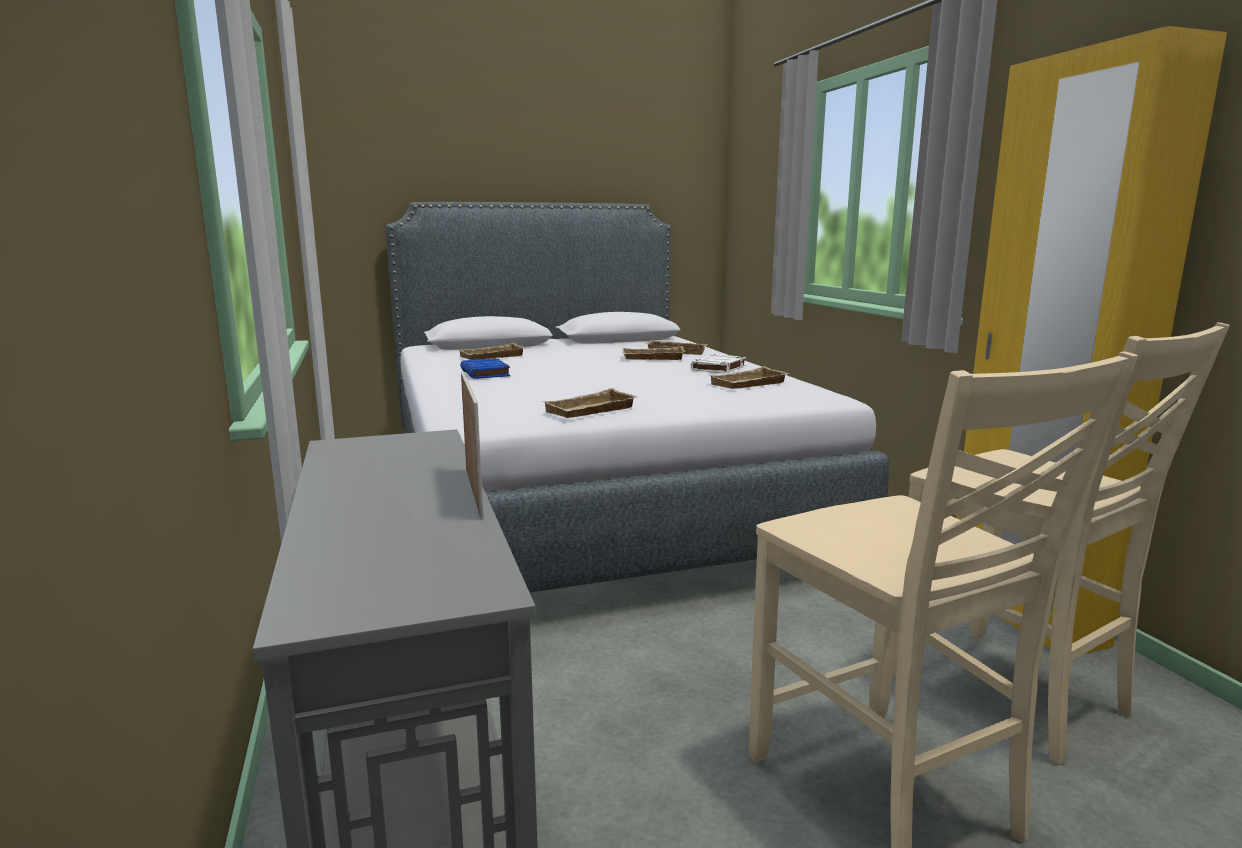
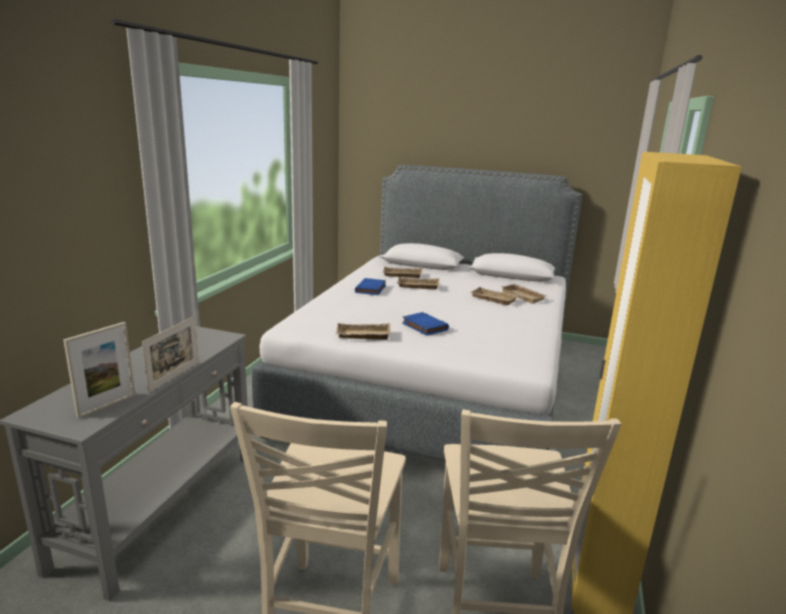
camera: 35 degrees right, 5 degrees up
white book [691,354,746,374] -> none
beige tray [709,366,789,389] -> beige tray moved to [397,277,440,290]
none -> picture frame [63,322,135,419]
none -> blue book [402,312,449,336]

